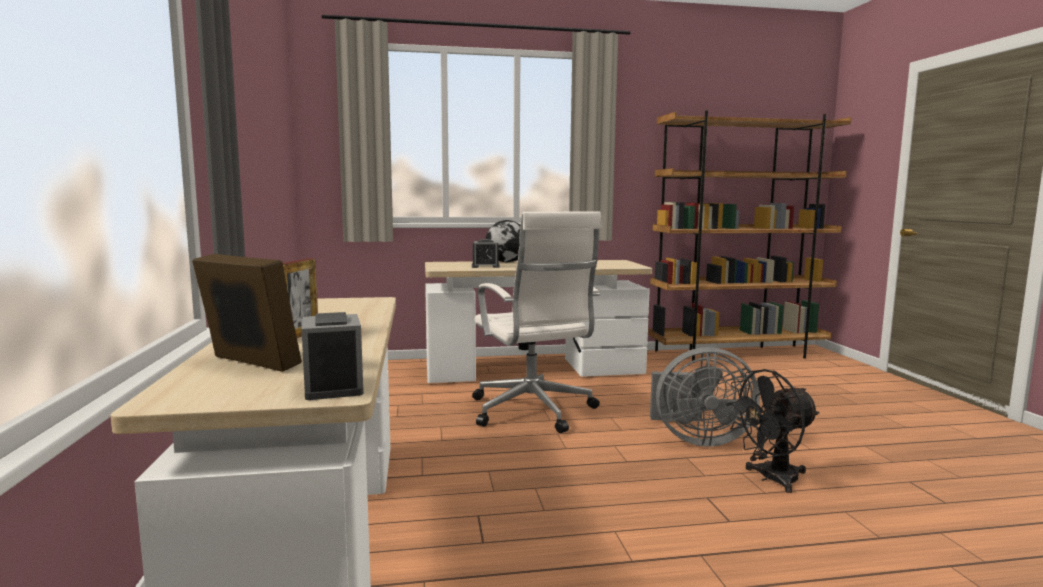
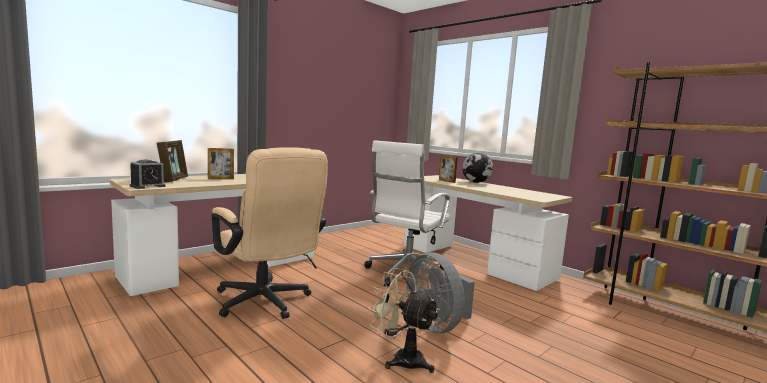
camera: 55 degrees right, 0 degrees up
alarm clock [472,239,500,268] -> picture frame [439,156,458,183]
black fan [725,369,820,493] -> beige fan [368,268,440,373]
none -> beige office chair [211,147,328,319]

